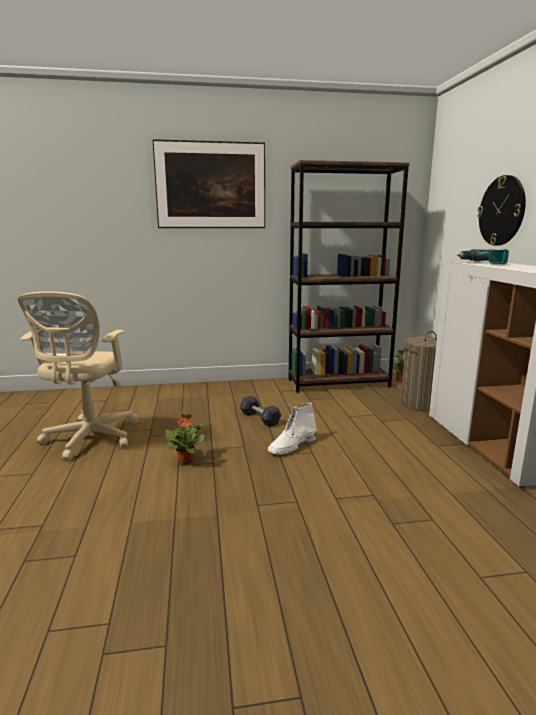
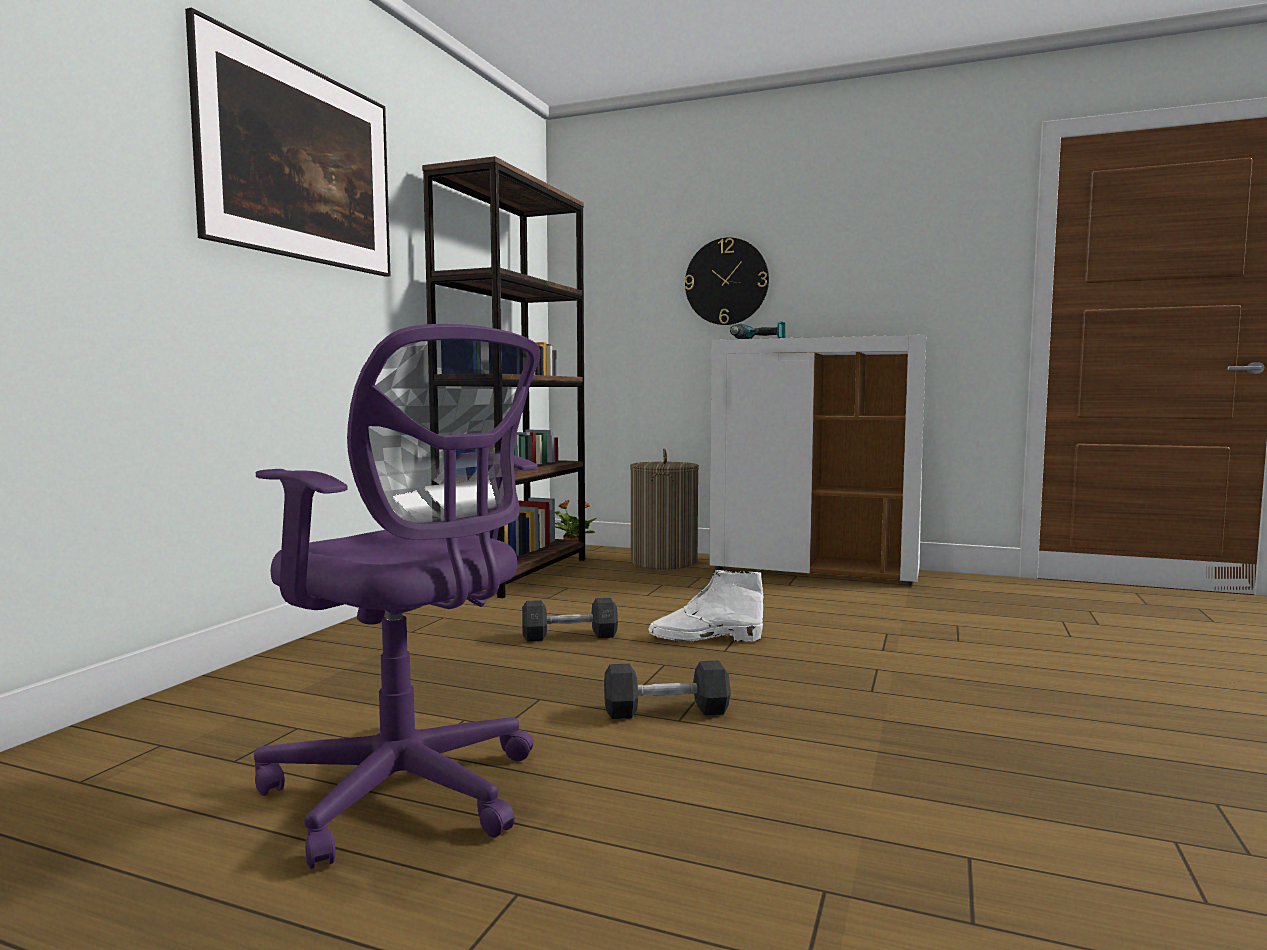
camera: 60 degrees left, 10 degrees down
beige office chair [18,291,139,461] -> purple office chair [254,324,540,869]
potted plant [165,414,205,464] -> grey dumbbell [604,660,731,719]
white boot [268,402,317,455] -> white boot turned 105 degrees clockwise [649,570,763,642]

